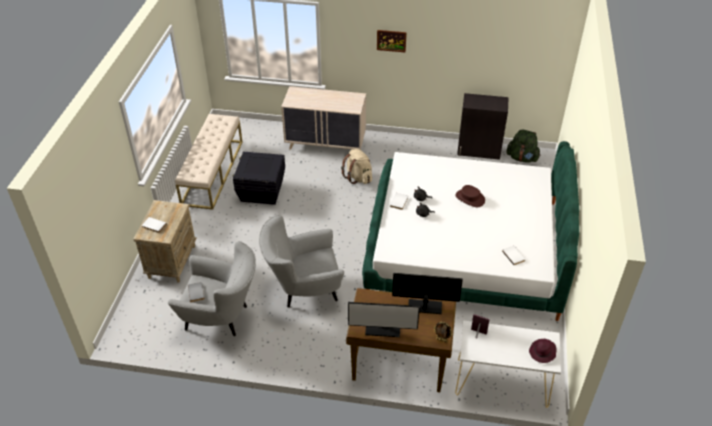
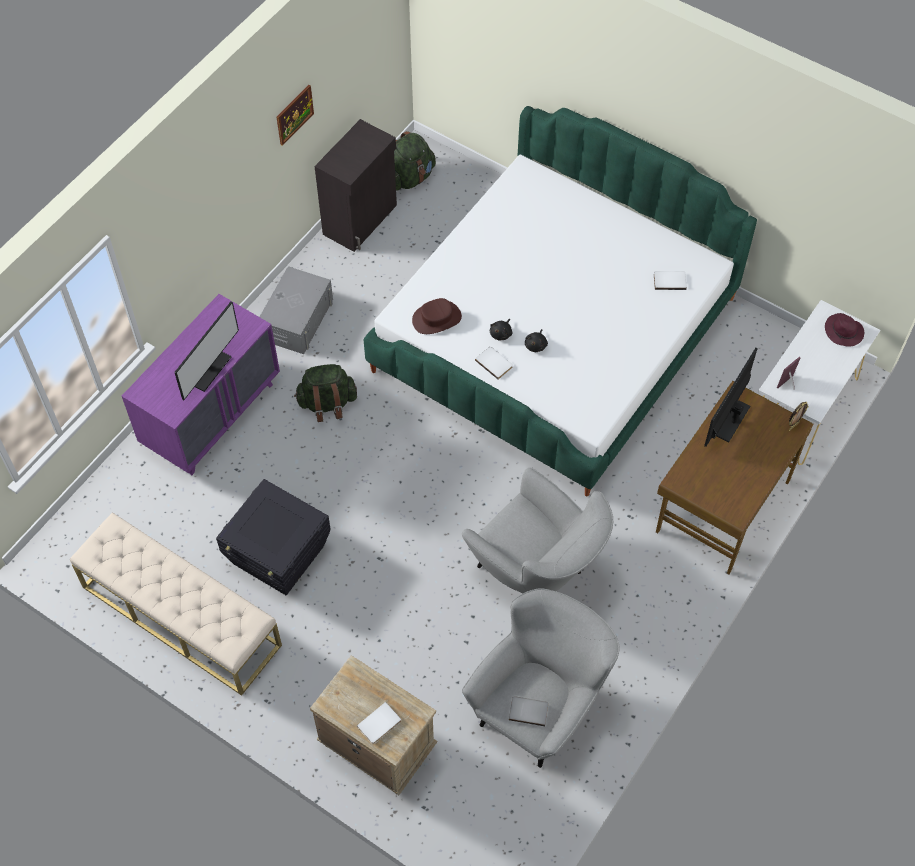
camera: 65 degrees left, 15 degrees up
grey armchair [259,215,344,308] -> grey armchair turned 60 degrees counterclockwise [462,467,613,593]
beige dresser [281,86,366,150] -> purple dresser [122,294,280,475]
beige backpack [341,149,372,184] -> green backpack [294,364,357,422]
monitor [348,302,420,337] -> monitor moved to [174,301,239,400]
picture [377,30,407,52] -> picture moved to [277,85,314,146]
brown hat [456,185,485,207] -> brown hat moved to [412,298,462,334]
none -> grey storage box [259,266,333,354]

